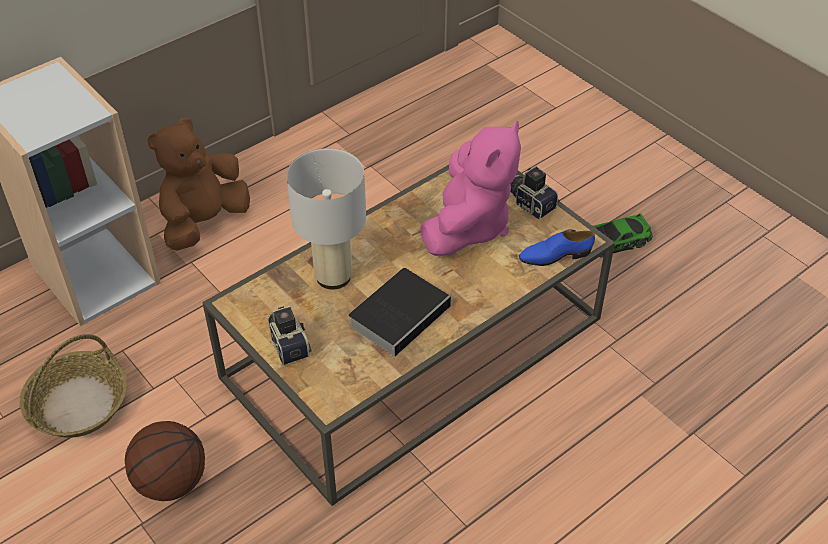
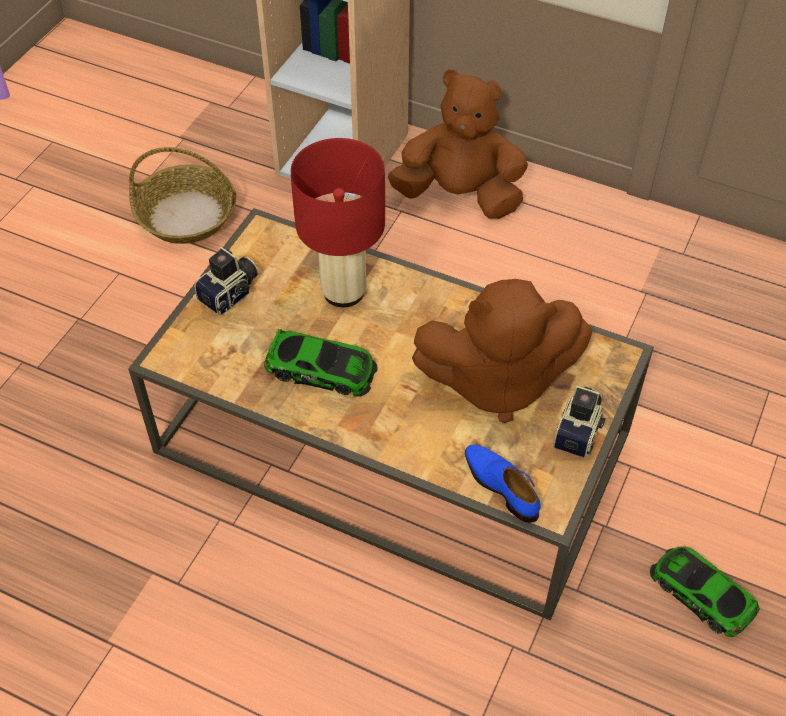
camera: 65 degrees right, 5 degrees up
basketball [125,421,205,501] -> none
white table lamp [287,148,366,290] -> red table lamp [291,138,385,307]
book [349,268,457,357] -> toy car [264,329,378,397]
pink plush toy [421,121,521,256] -> brown plush toy [412,279,592,423]

